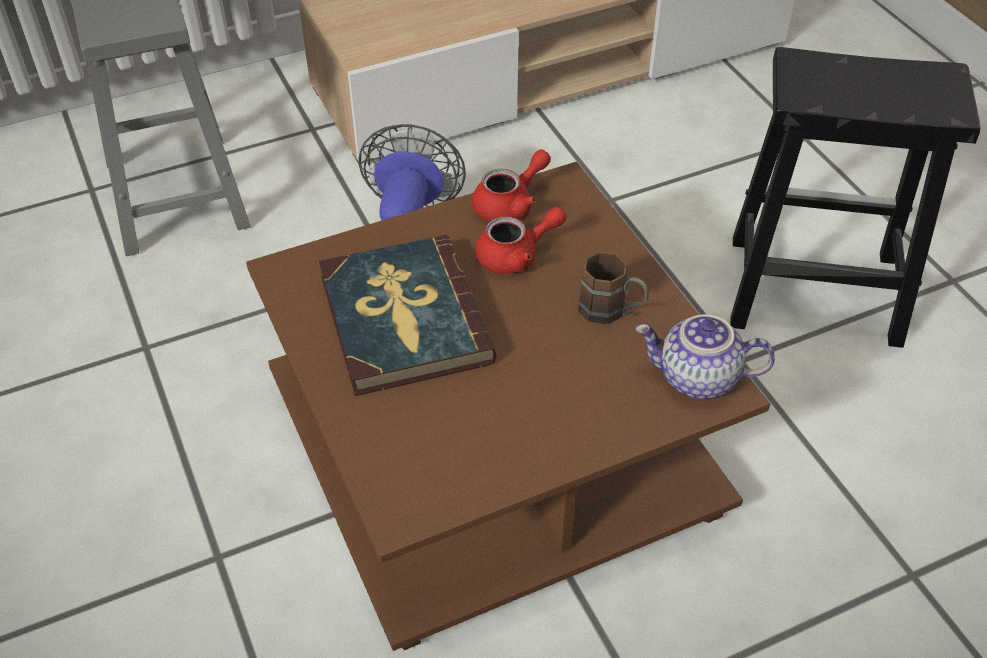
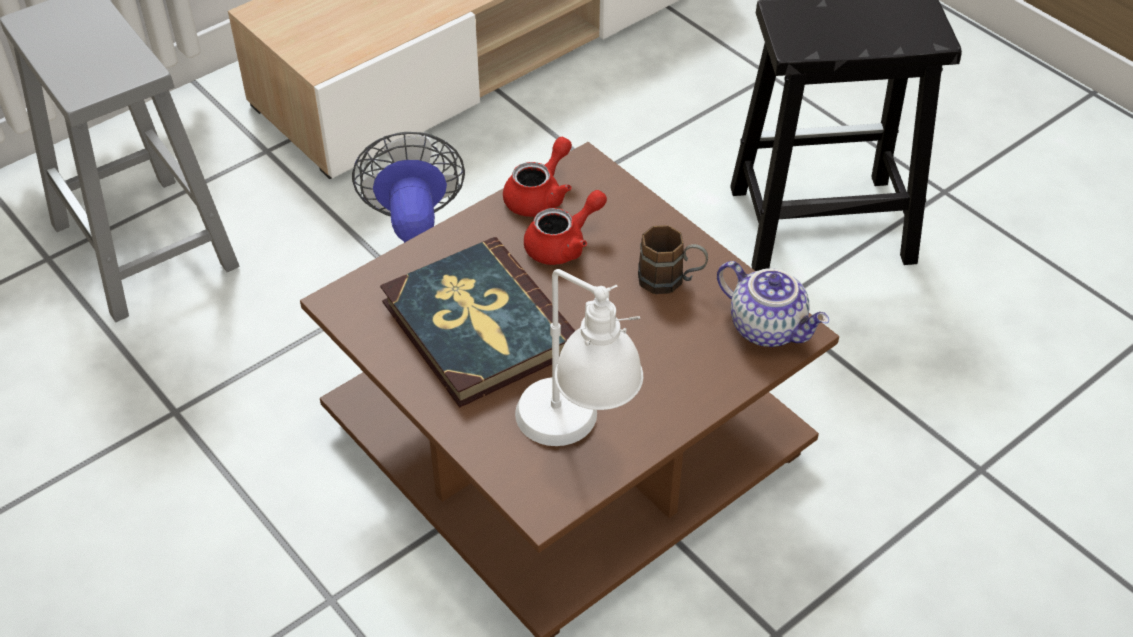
camera: 15 degrees left, 0 degrees up
teapot [635,314,775,399] -> teapot turned 135 degrees counterclockwise [717,261,829,347]
none -> white table lamp [515,269,643,446]

